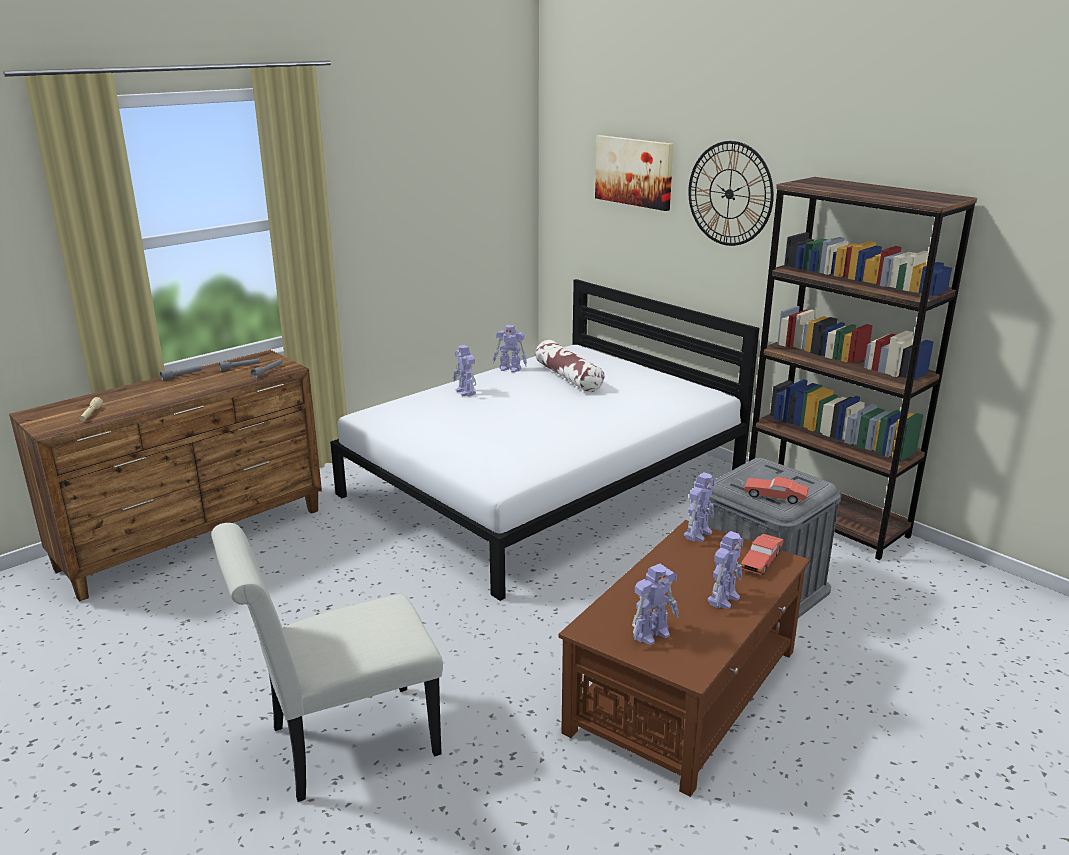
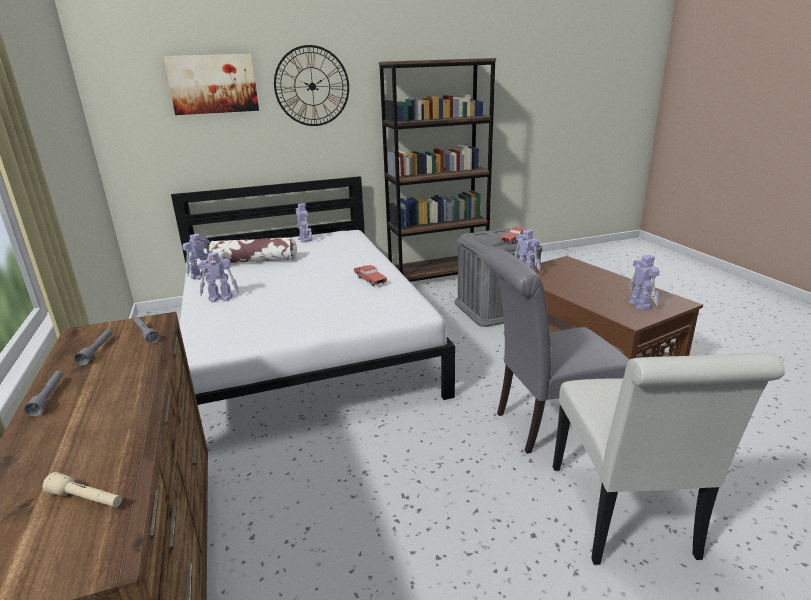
camera: 65 degrees left, 0 degrees up
toy robot [708,531,743,609] -> toy robot moved to [296,203,312,243]
red toy car [741,534,784,575] -> red toy car moved to [354,265,387,286]
none -> grey chair [484,249,630,454]

